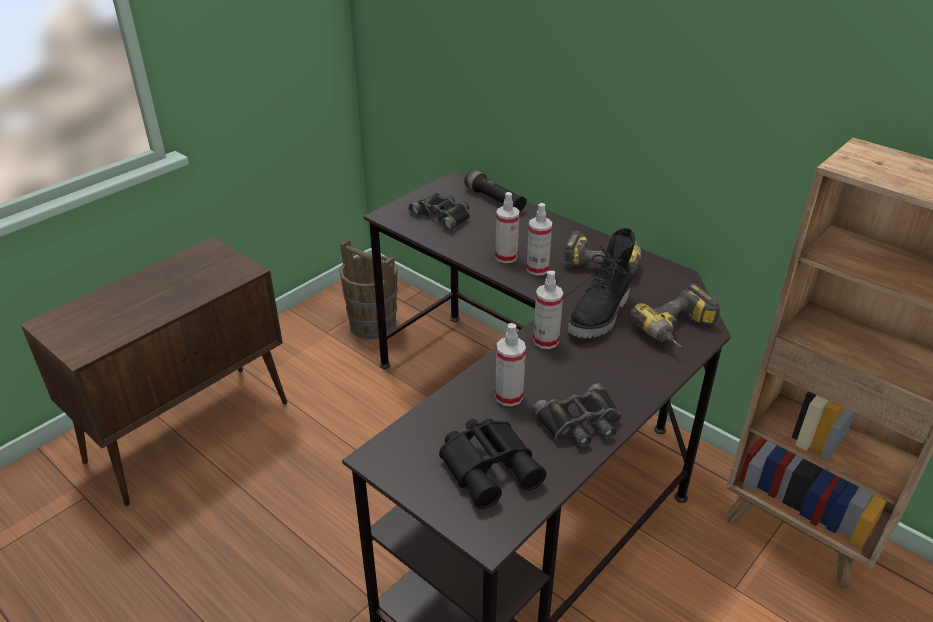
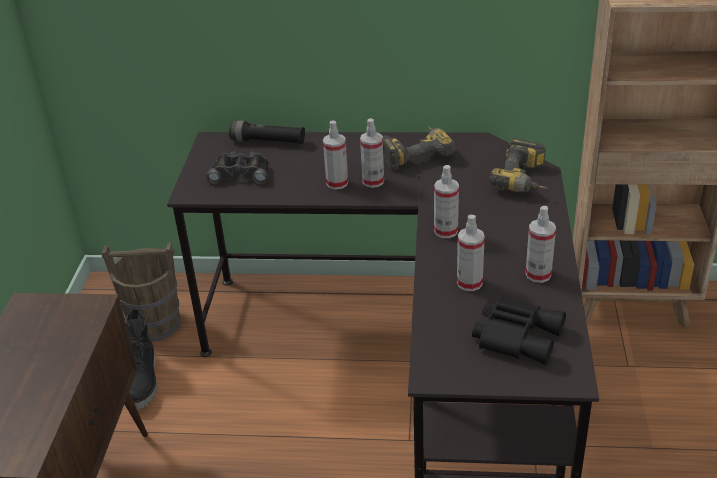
camera: 35 degrees left, 0 degrees up
black binoculars [532,383,622,448] -> spray bottle [525,206,556,283]
black boot [568,228,635,338] -> black boot moved to [126,309,158,410]

